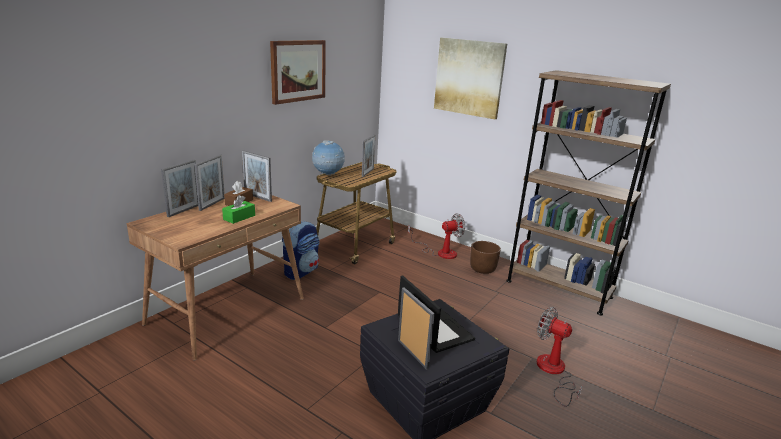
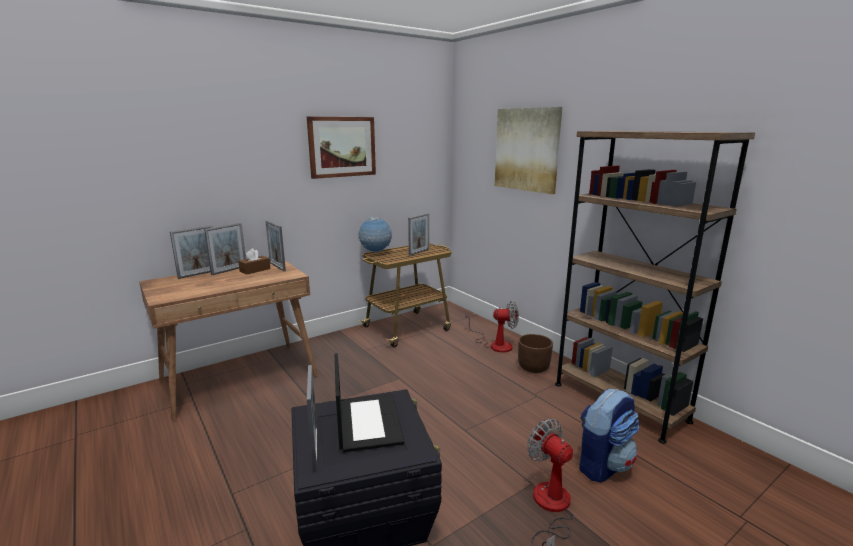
camera: 20 degrees right, 5 degrees down
green tissue box [222,195,255,224] -> none
backpack [282,221,320,280] -> backpack moved to [579,389,640,482]

